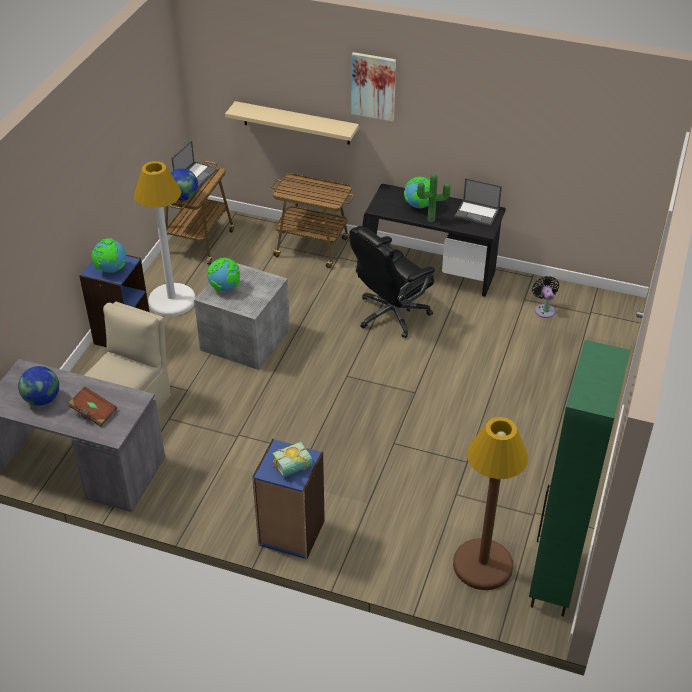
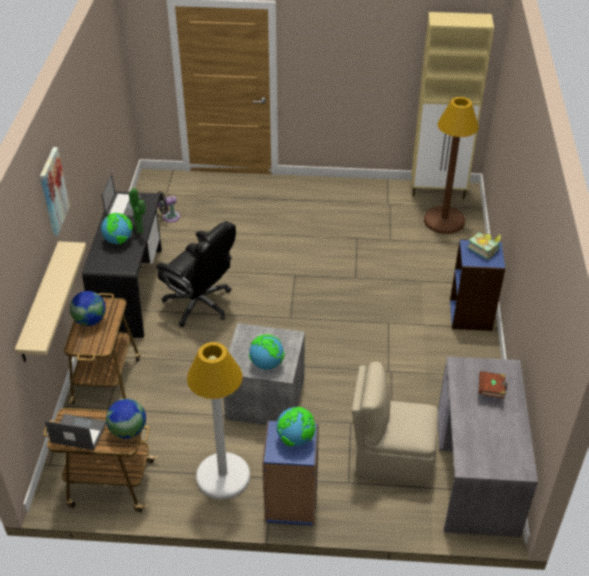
camera: 105 degrees left, 0 degrees up
globe [18,366,59,406] -> globe moved to [70,291,106,326]
green cabinet [529,340,630,617] -> beige cabinet [412,12,494,199]

